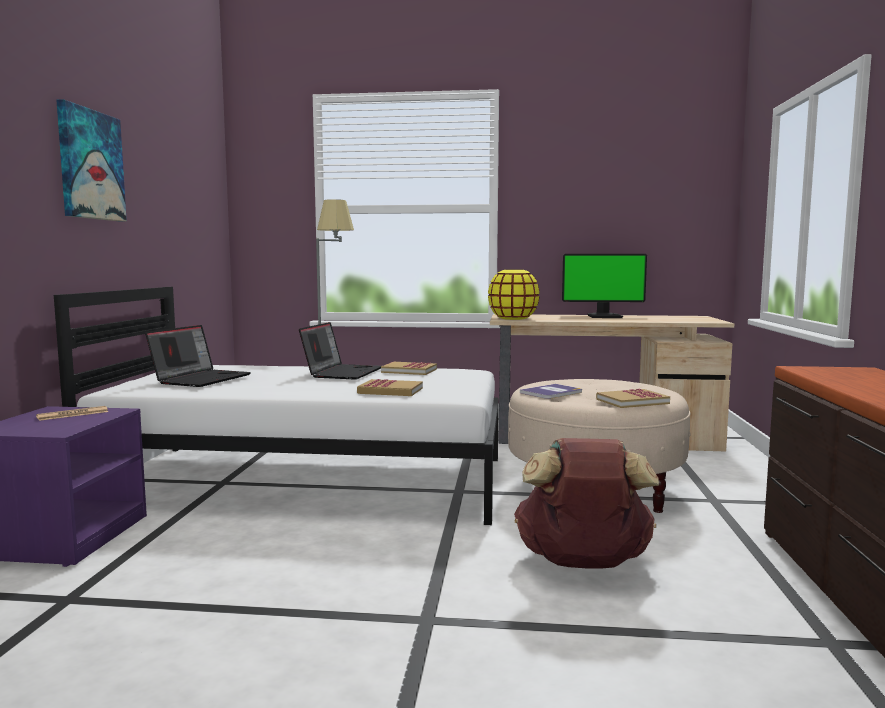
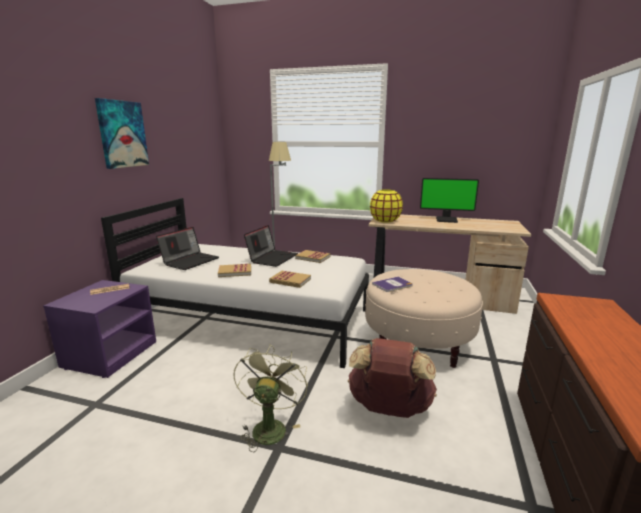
camera: 10 degrees right, 10 degrees up
book [596,389,670,408] -> book moved to [218,264,251,277]
none -> green fan [233,344,308,452]

